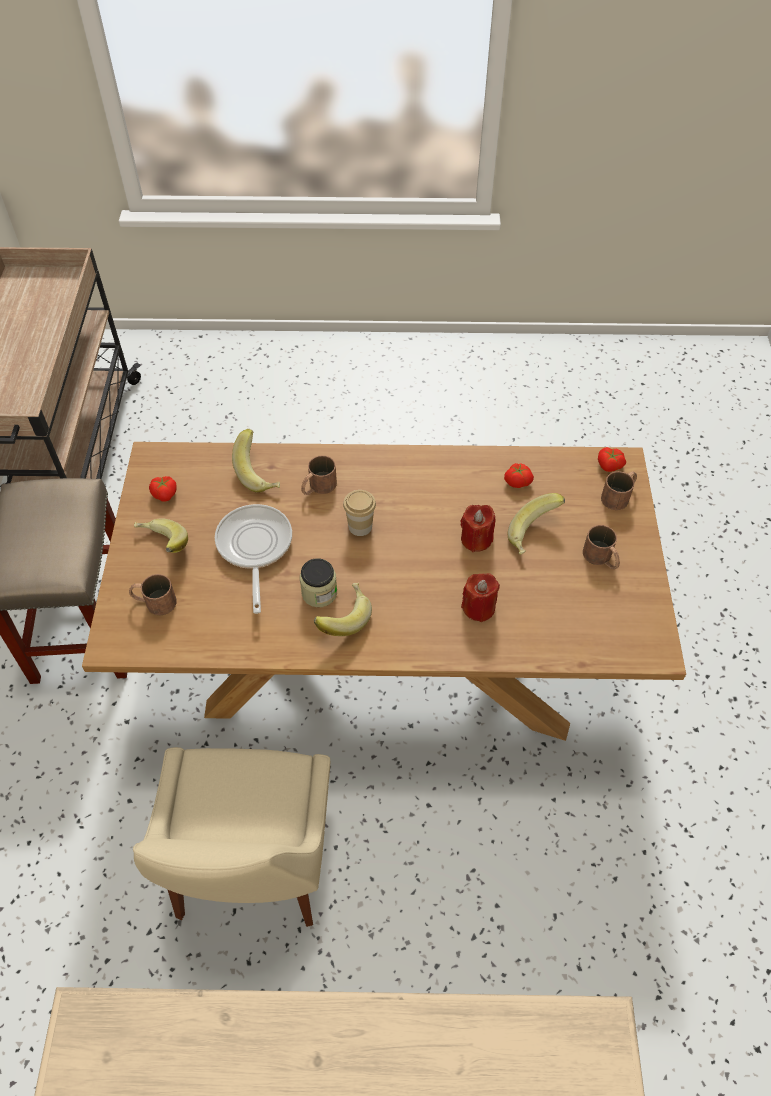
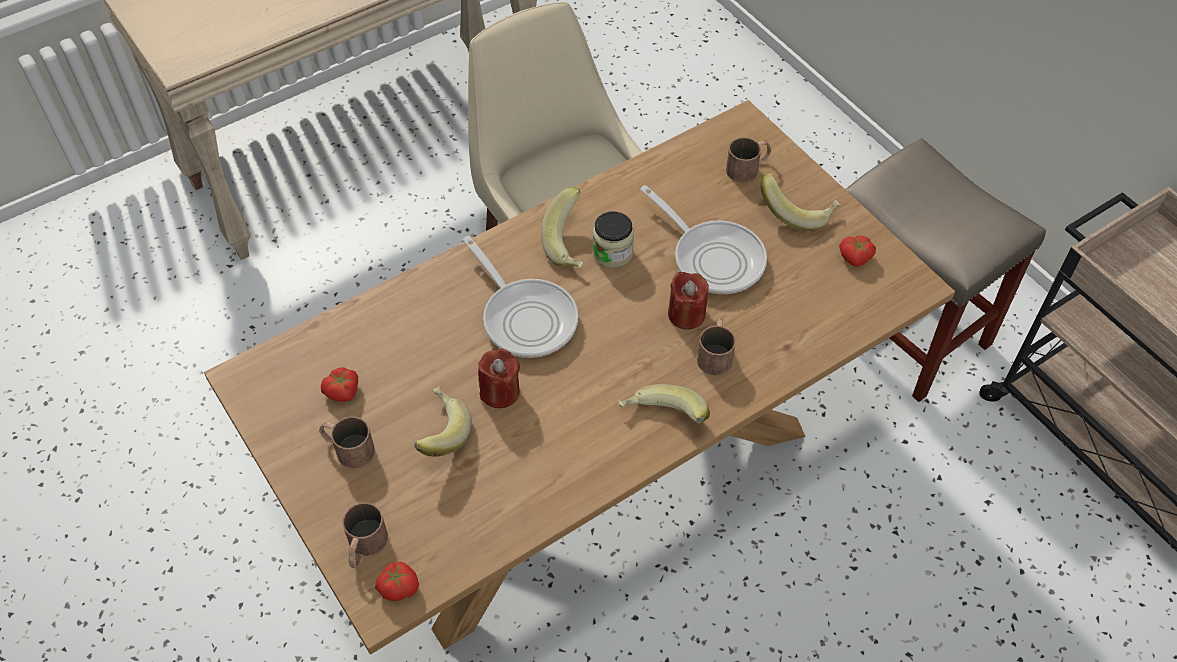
camera: 145 degrees right, 0 degrees up
banana [232,429,280,493] -> banana moved to [618,384,710,423]
cup [343,490,376,536] -> none
red candle [461,574,500,622] -> red candle moved to [668,272,709,330]
tomato [504,463,534,488] -> tomato moved to [321,367,358,402]
none -> frying pan [463,236,578,358]

